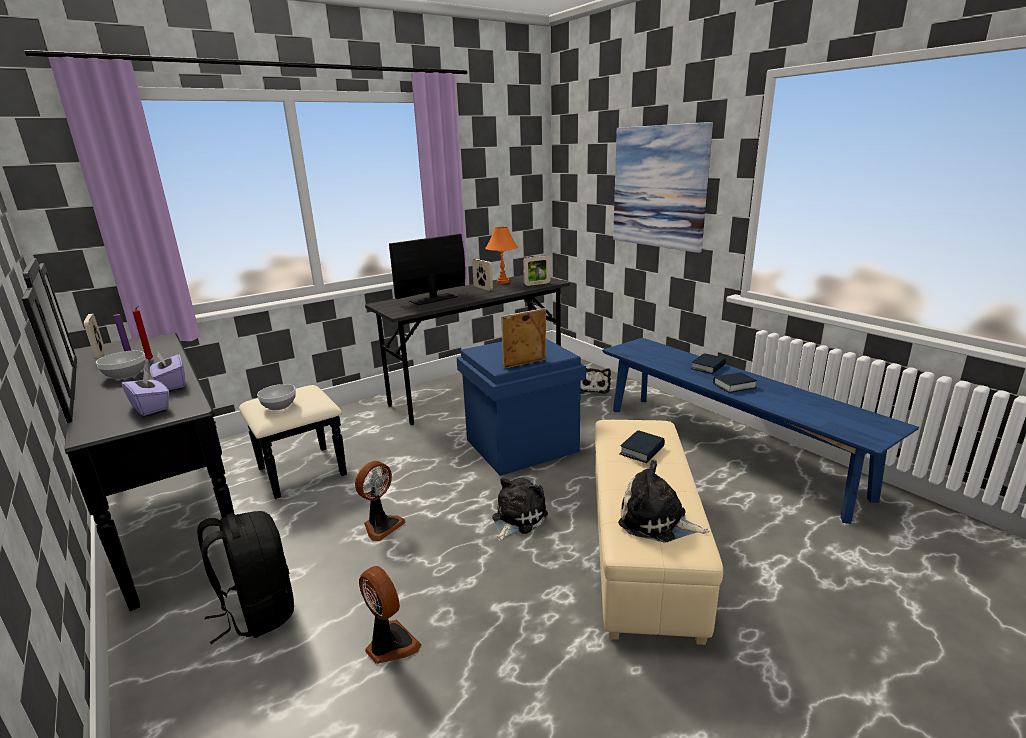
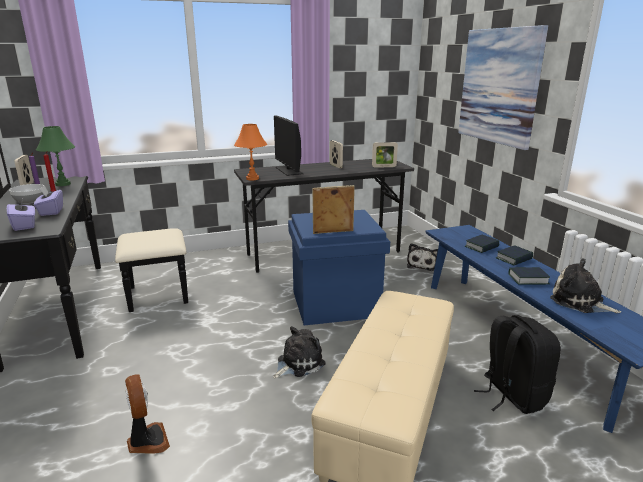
camera: 15 degrees right, 0 degrees up
black backpack [197,511,294,644] -> black backpack moved to [474,315,561,414]
bowl [257,384,296,410] -> none
fan [355,461,406,541] -> none
monitor [389,234,465,305] -> monitor turned 90 degrees counterclockwise [274,116,304,176]
orange table lamp [485,227,518,284] -> orange table lamp moved to [234,124,267,181]
plush toy [618,460,709,543] -> plush toy moved to [550,259,621,313]
book [619,430,665,463] -> book moved to [465,235,499,253]
none -> green table lamp [36,126,75,186]

